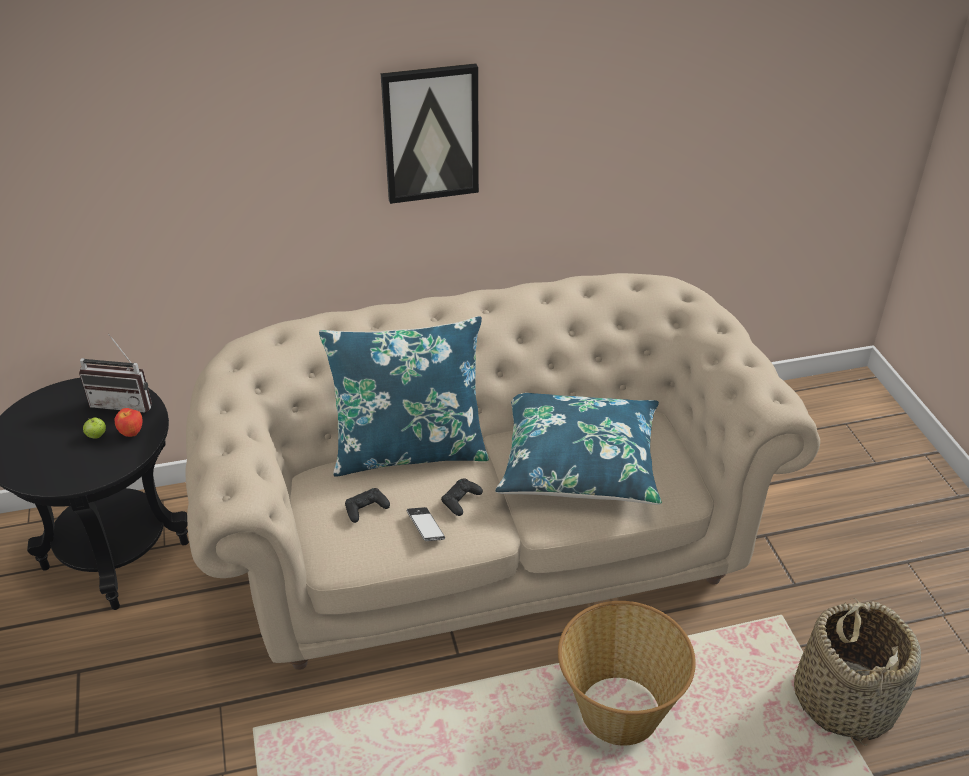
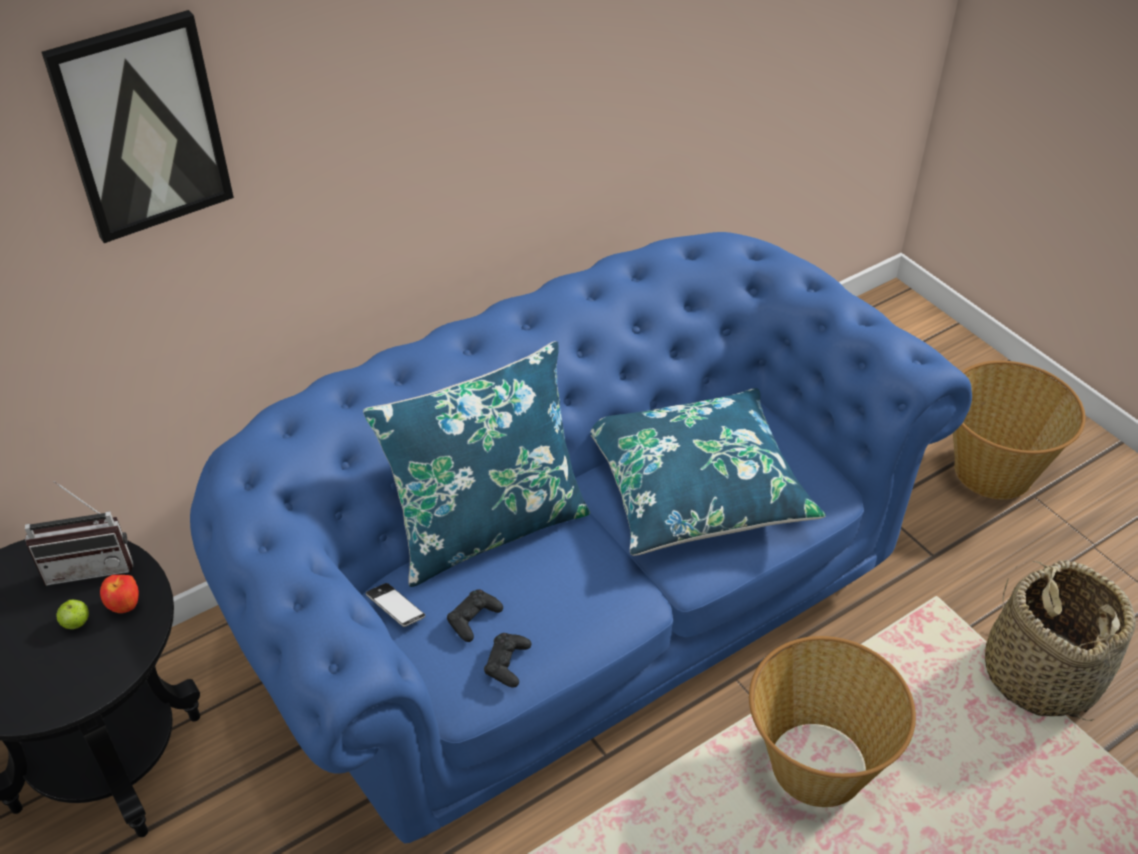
camera: 20 degrees left, 5 degrees up
beige sofa [185,273,820,670] -> blue sofa [190,232,972,844]
picture [381,63,479,204] -> picture moved to [42,10,234,243]
phone [407,507,445,541] -> phone moved to [366,583,425,627]
black game controller [441,478,483,516] -> black game controller moved to [484,633,531,687]
none -> basket [953,361,1085,500]

